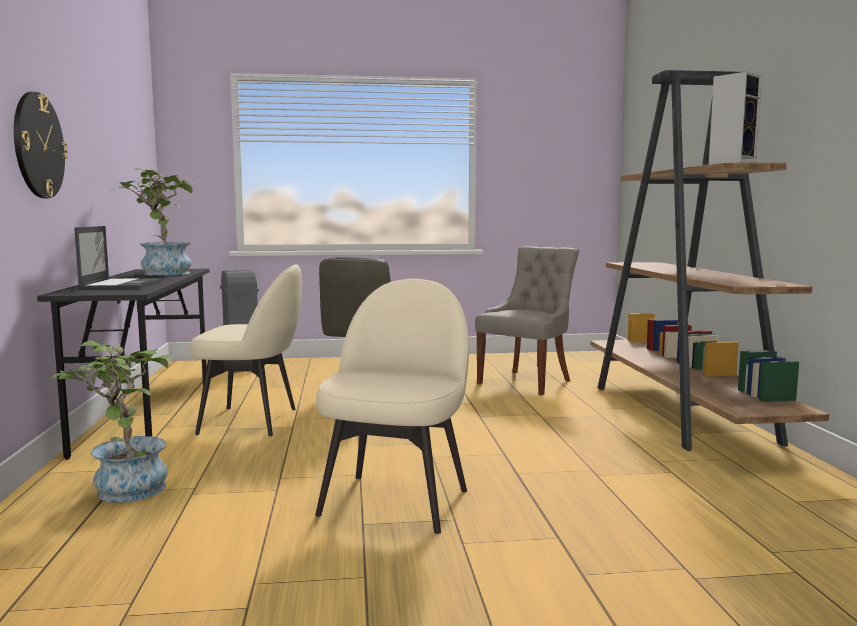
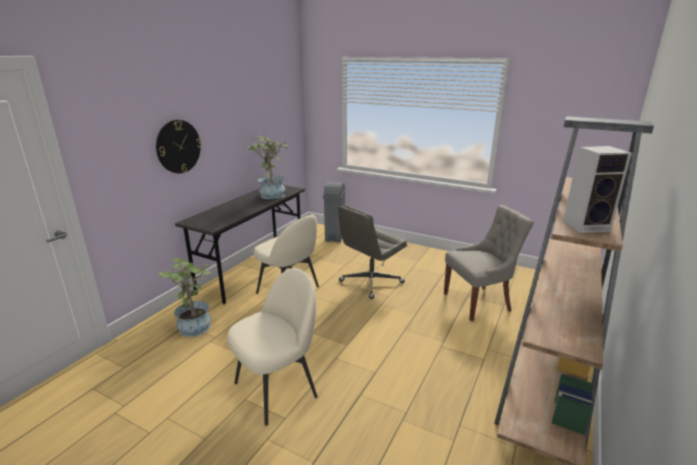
camera: 35 degrees right, 15 degrees up
laptop [74,226,162,290] -> none

